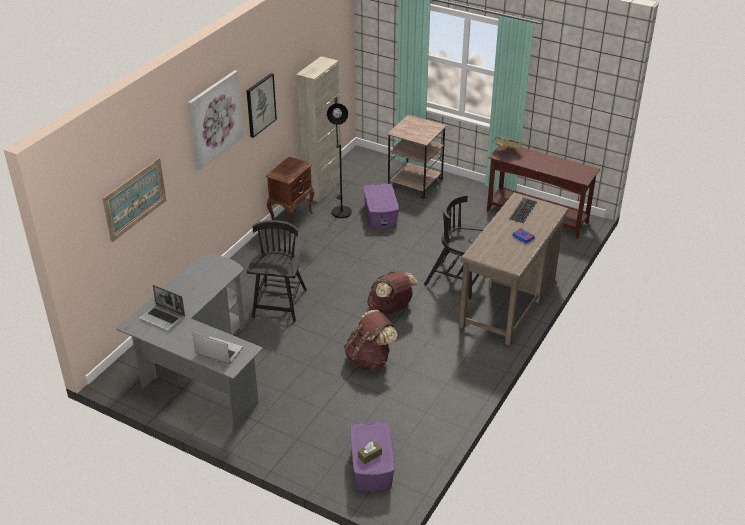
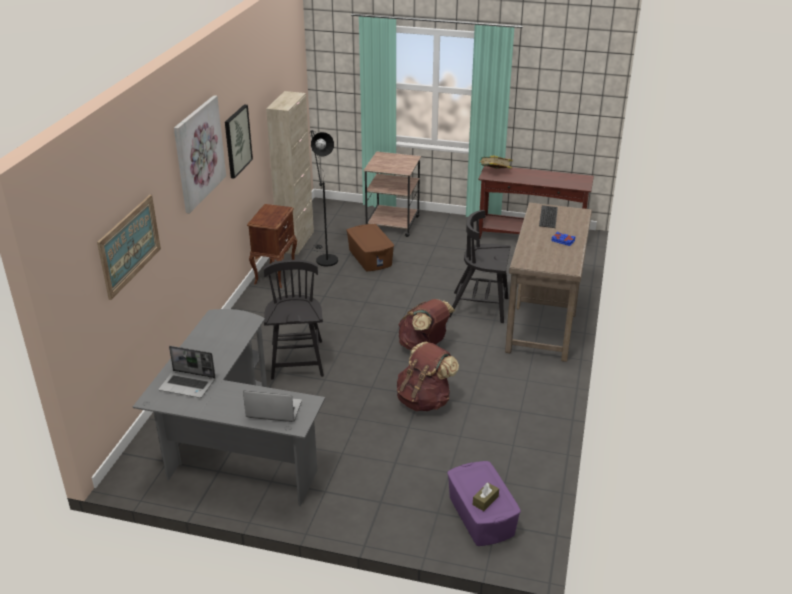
camera: 15 degrees left, 5 degrees down
purple storage box [363,183,399,229] -> brown storage box [346,224,394,271]

